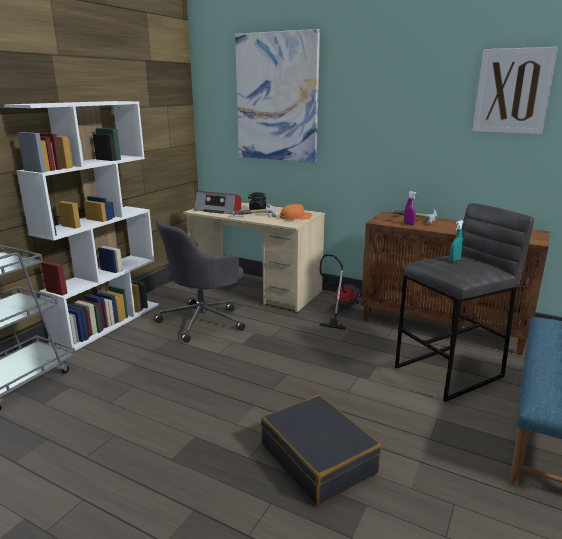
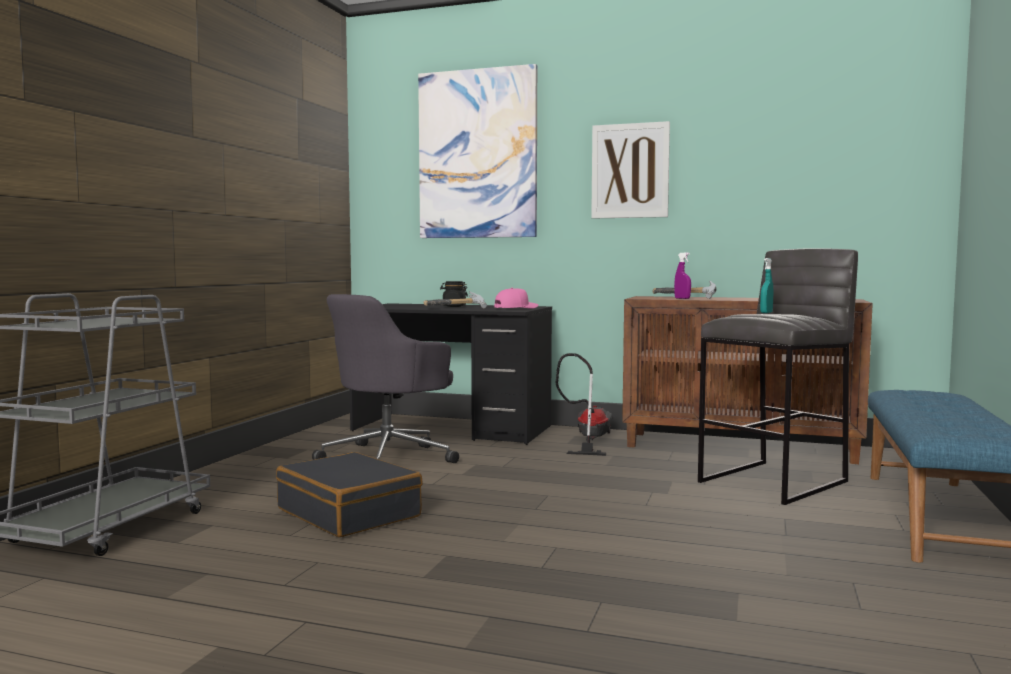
camera: 10 degrees left, 15 degrees down
white bookcase [4,101,159,352] -> none
beige desk [183,202,325,312] -> black desk [350,303,552,445]
radio [194,191,241,214] -> none
black suitcase [261,395,382,505] -> black suitcase moved to [276,452,423,537]
orange cap [280,204,312,220] -> pink cap [494,288,538,309]
picture [472,47,558,134] -> picture moved to [591,121,670,219]

